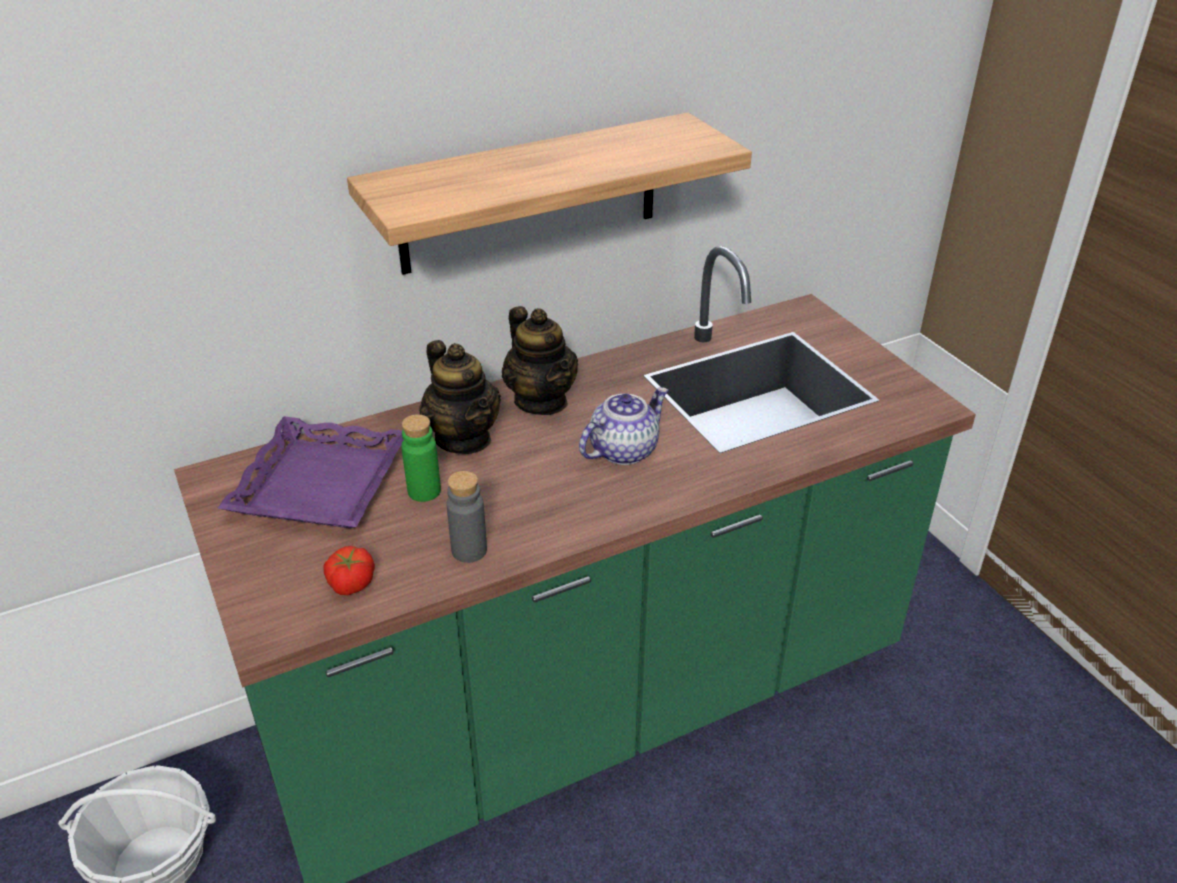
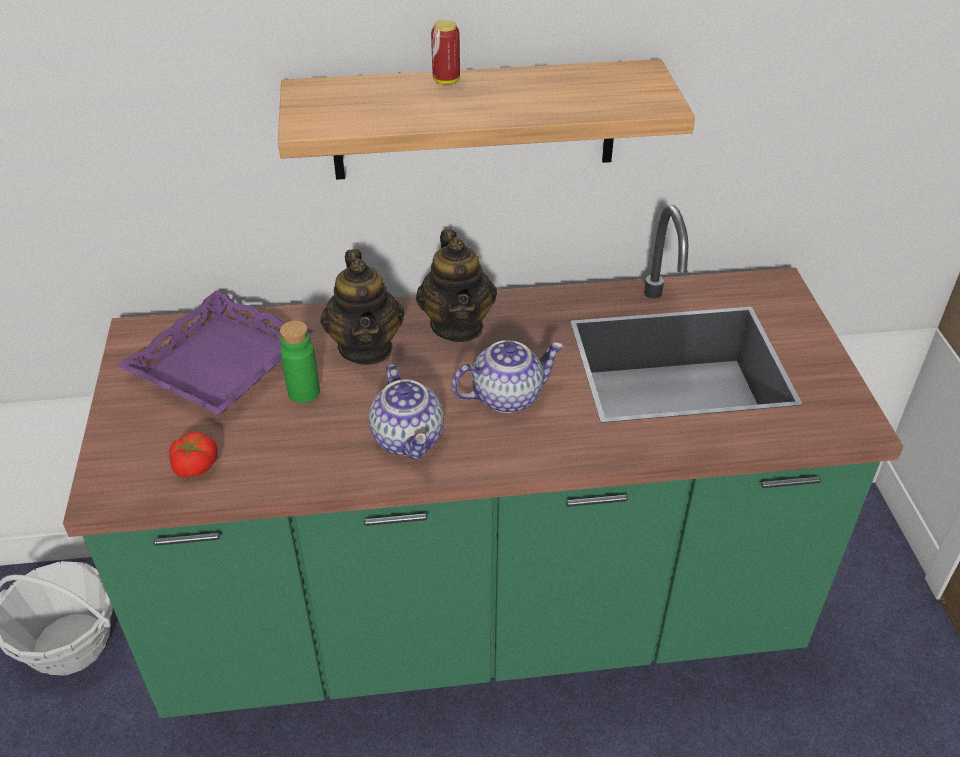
camera: 20 degrees right, 5 degrees up
grey bottle [447,471,487,563] -> none
none -> teapot [369,364,444,460]
none -> can [431,20,460,85]

